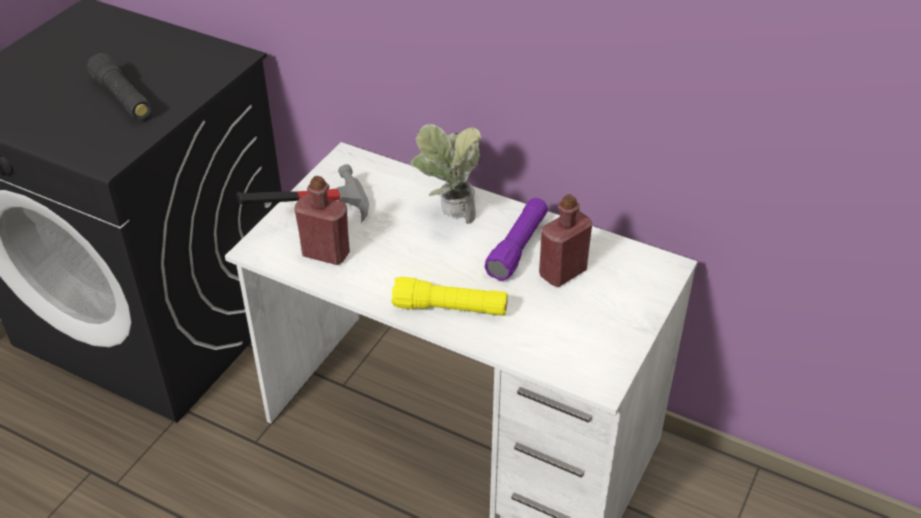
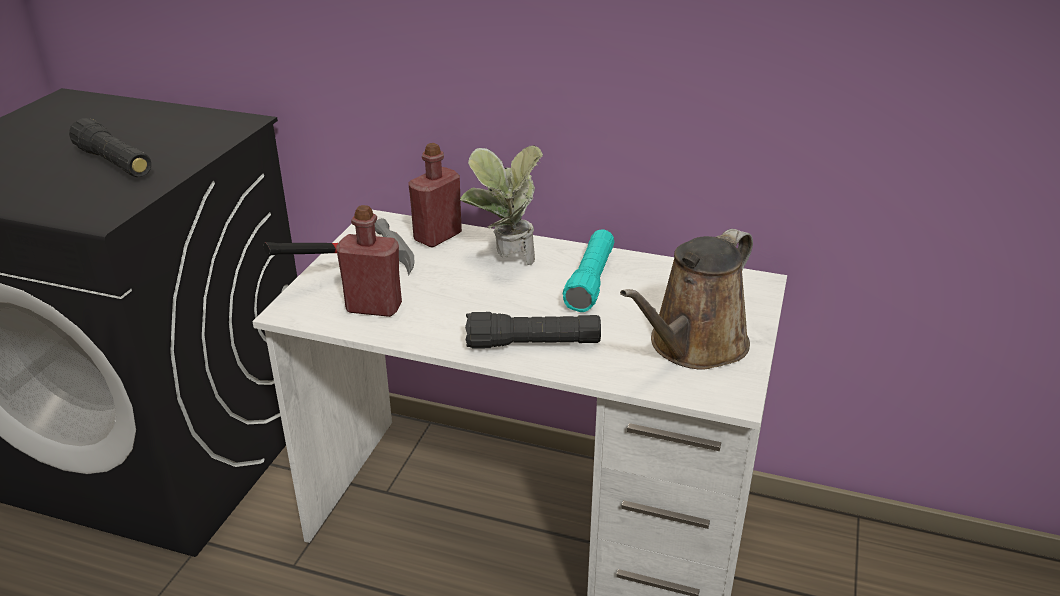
camera: 10 degrees left, 10 degrees down
yellow flashlight [391,277,508,316] -> black flashlight [465,312,601,349]
purple flashlight [484,198,548,281] -> turquoise flashlight [562,229,615,312]
red bottle [539,194,592,287] -> red bottle moved to [409,143,462,247]
none -> brown watering can [620,229,753,370]

